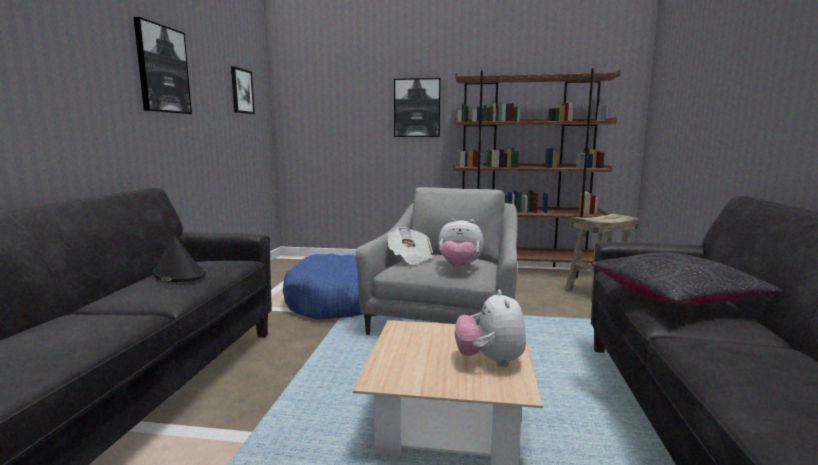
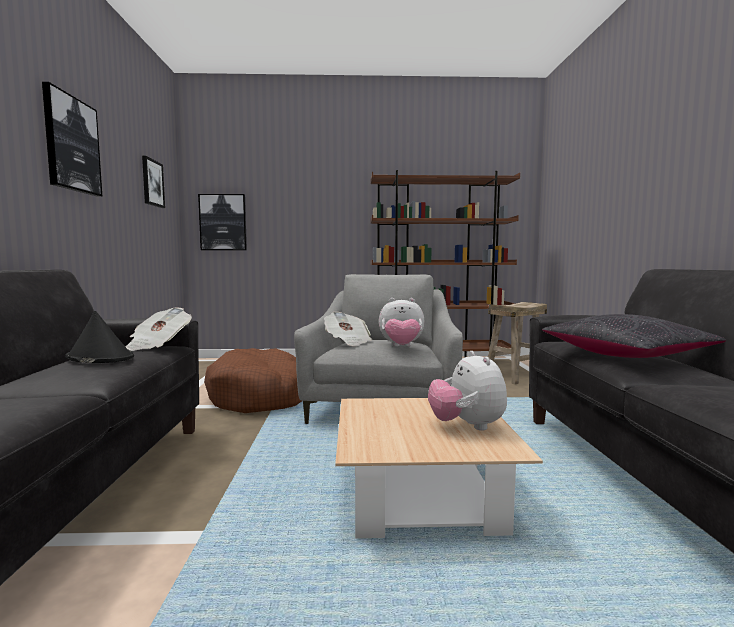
camera: 10 degrees left, 5 degrees down
blue dog bed [283,253,364,319] -> brown dog bed [204,348,302,413]
picture [394,78,441,137] -> picture moved to [198,194,247,250]
none -> newspaper [125,307,192,351]

